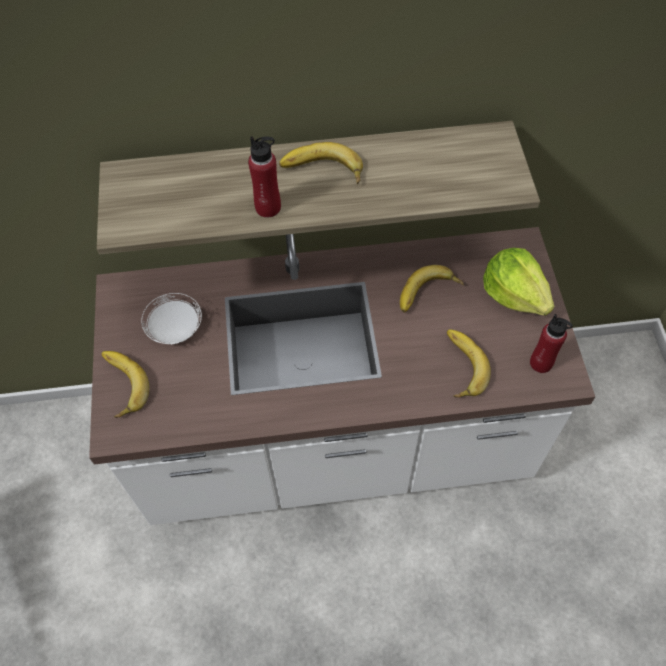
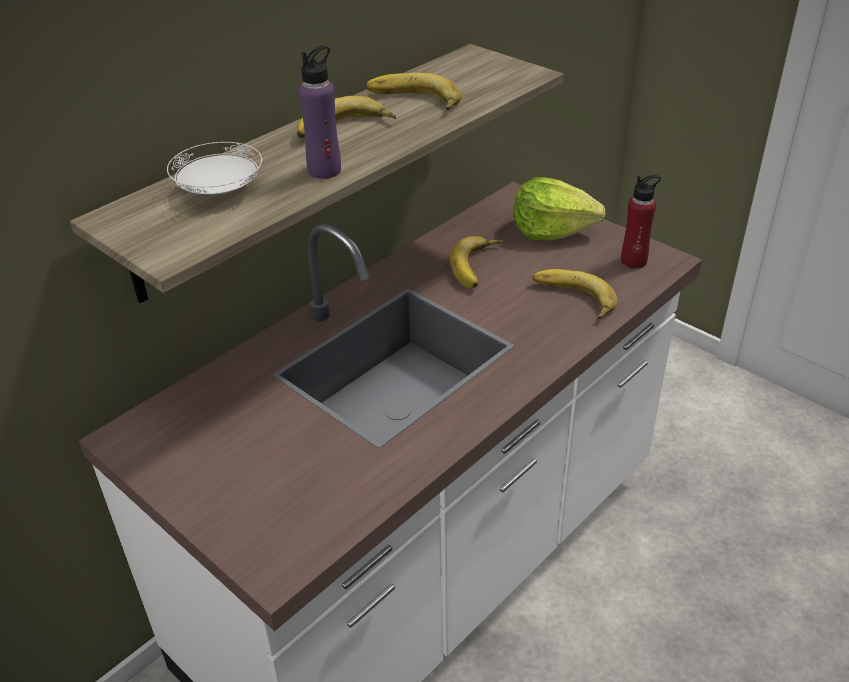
camera: 40 degrees left, 20 degrees down
banana [102,351,149,418] -> banana moved to [366,72,462,111]
white plate [141,293,202,345] -> white plate moved to [167,142,262,195]
red bottle [248,137,281,218] -> purple bottle [299,45,341,179]

